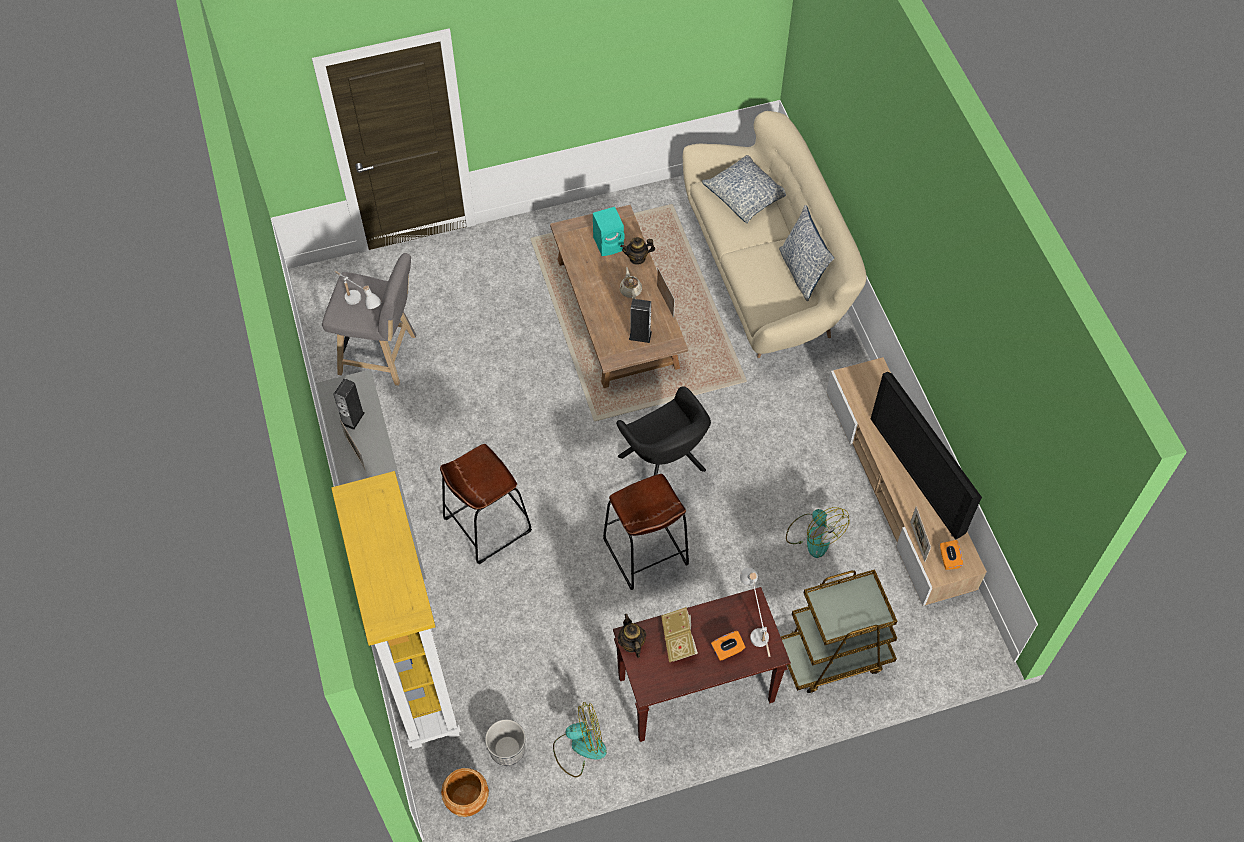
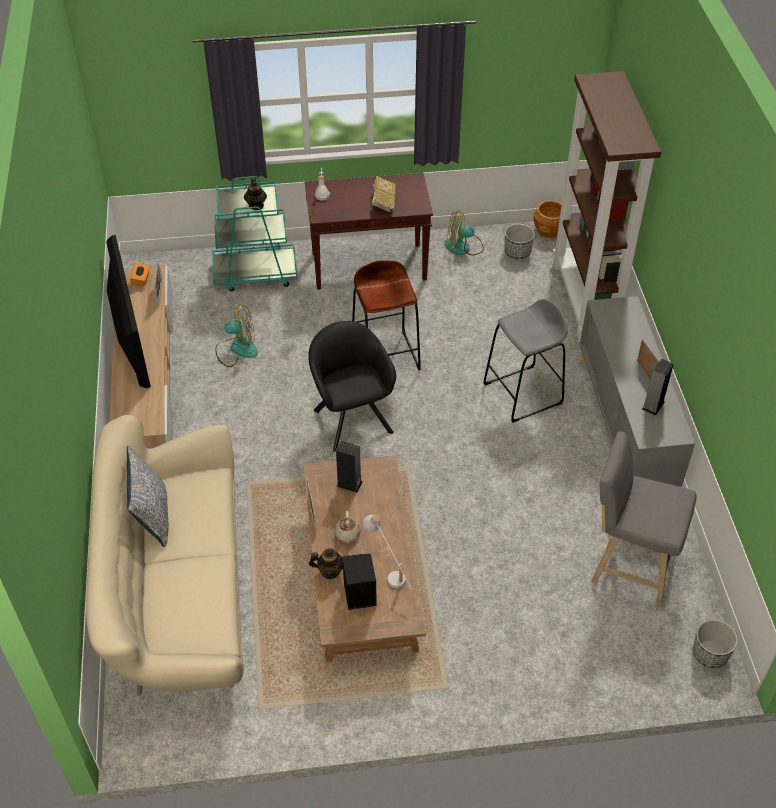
camera: 170 degrees left, 10 degrees down
yellow bookcase [331,471,461,749] -> brown bookcase [552,71,662,342]
white table lamp [334,271,381,309] -> white table lamp moved to [363,515,413,591]
brown stool [440,444,532,564] -> grey stool [483,299,568,423]
turquoise speaker [593,207,625,256] -> black speaker [343,554,377,610]
teapot [618,614,646,658] -> teapot moved to [244,178,267,210]
pillow [702,155,786,223] -> none
orange tissue box [711,631,745,661] -> none
brown cart [781,569,898,693] -> turquoise cart [212,176,297,291]
fan [786,507,849,558] -> fan turned 105 degrees clockwise [215,305,258,367]
none -> planter [693,619,738,668]

